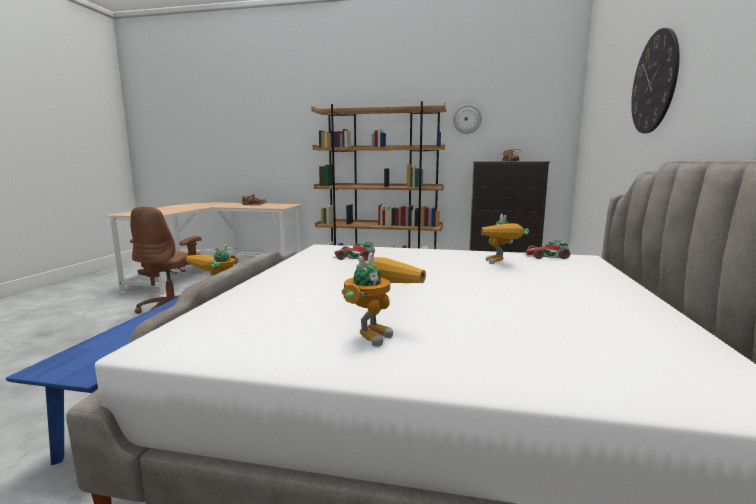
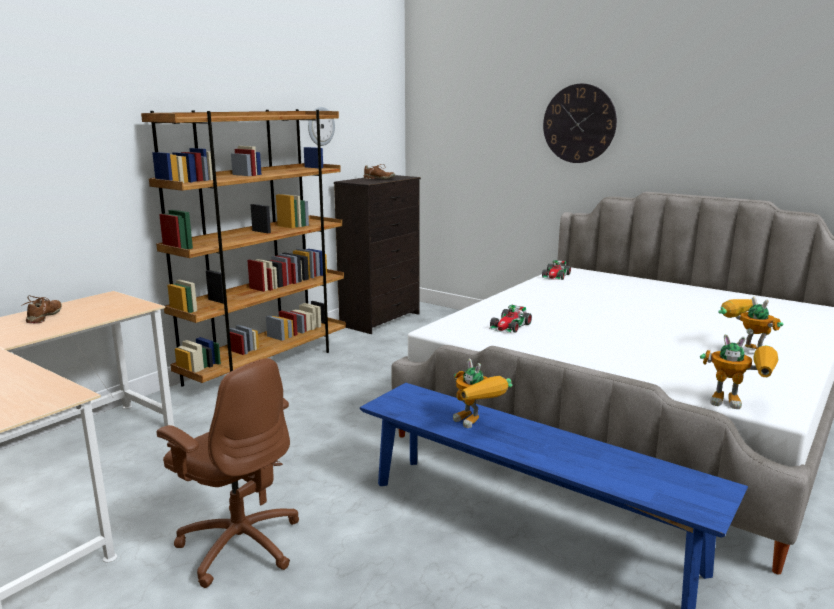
camera: 65 degrees left, 5 degrees up
toy robot [481,214,529,264] -> toy robot moved to [700,334,778,409]

